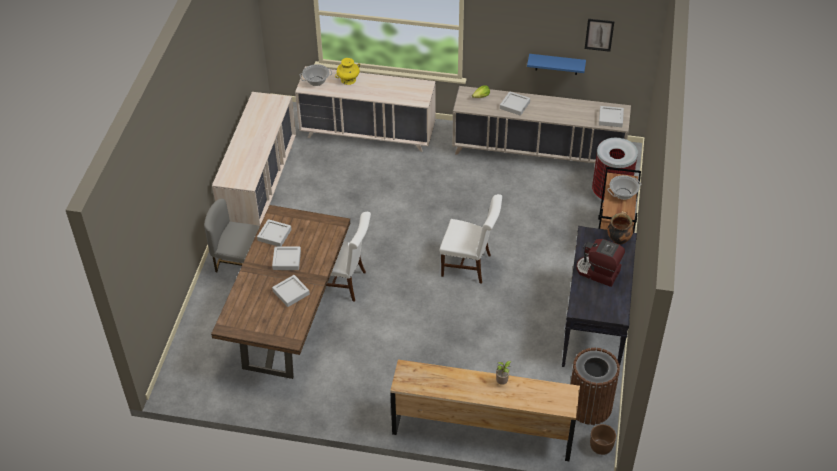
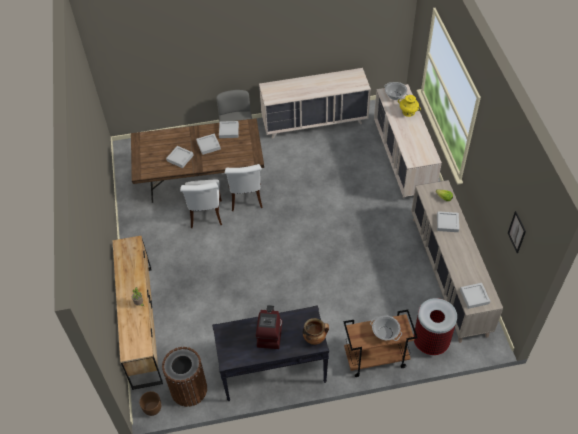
camera: 70 degrees right, 5 degrees up
white chair [440,194,502,284] -> white chair moved to [180,180,222,228]
blue shelf [527,54,586,75] -> none

